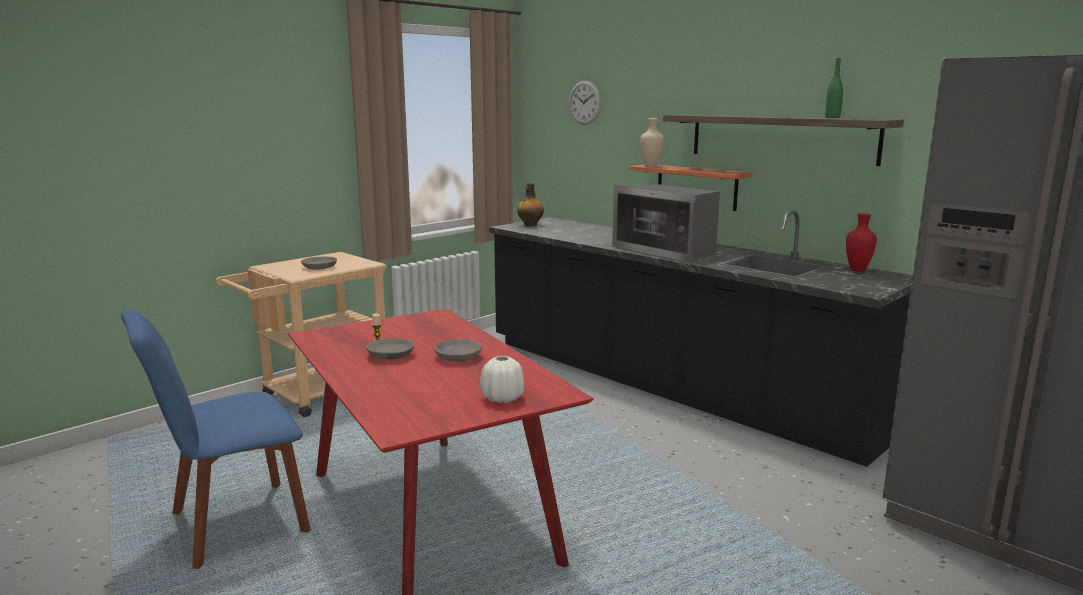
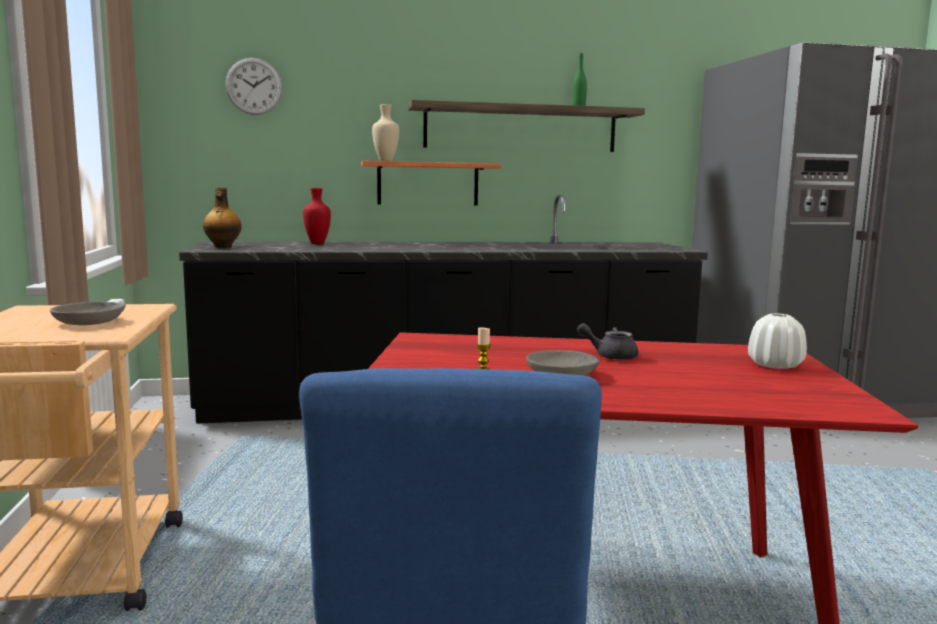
camera: 55 degrees left, 5 degrees down
grey bowl [434,339,482,362] -> grey teapot [577,323,638,360]
microwave [612,184,720,263] -> none
red vase [846,213,877,272] -> red vase moved to [303,188,331,244]

